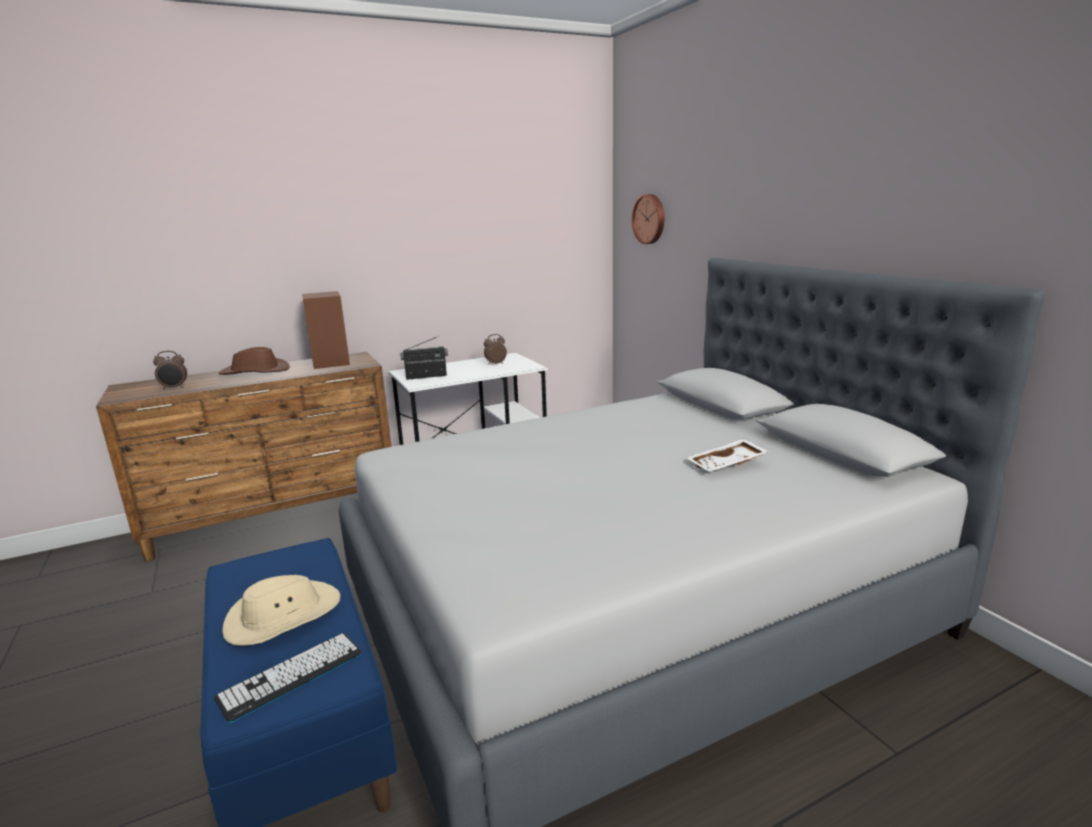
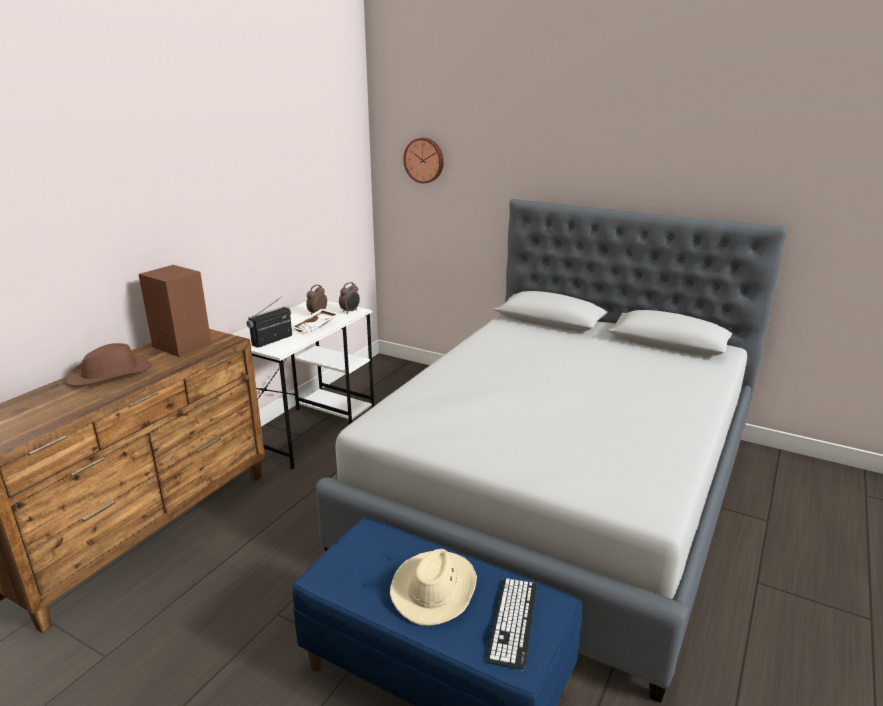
camera: 35 degrees left, 5 degrees up
alarm clock [153,351,187,390] -> alarm clock moved to [339,282,360,314]
white tray [687,439,769,472] -> white tray moved to [291,309,340,332]

